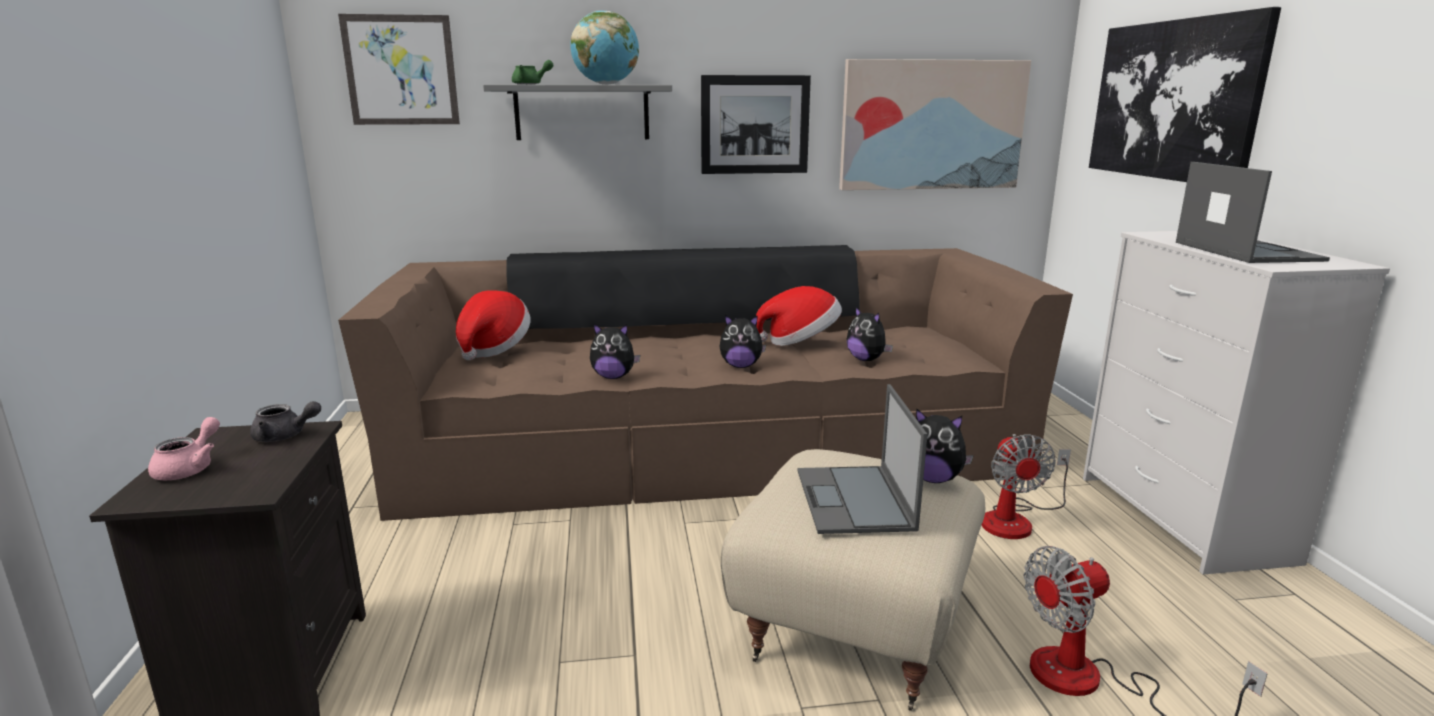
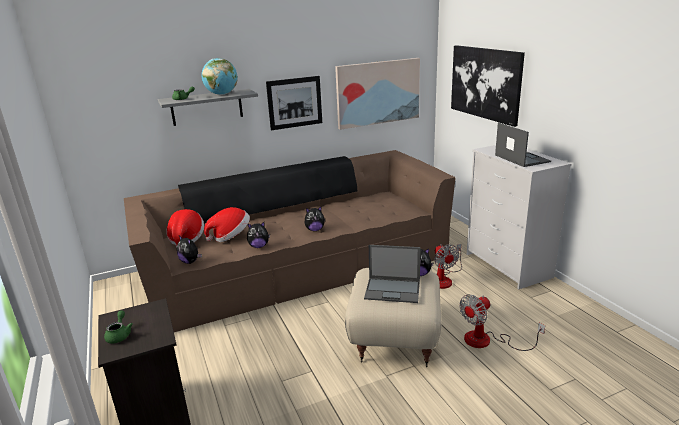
camera: 15 degrees left, 5 degrees up
pink teapot [148,417,220,480] -> green teapot [104,310,133,343]
grey teapot [250,401,321,442] -> none
picture [338,14,460,125] -> none
hat [756,286,842,346] -> hat moved to [204,207,250,242]
laptop [797,384,928,534] -> laptop turned 60 degrees counterclockwise [364,245,421,303]
plush toy [846,306,893,361] -> plush toy moved to [177,236,202,264]

